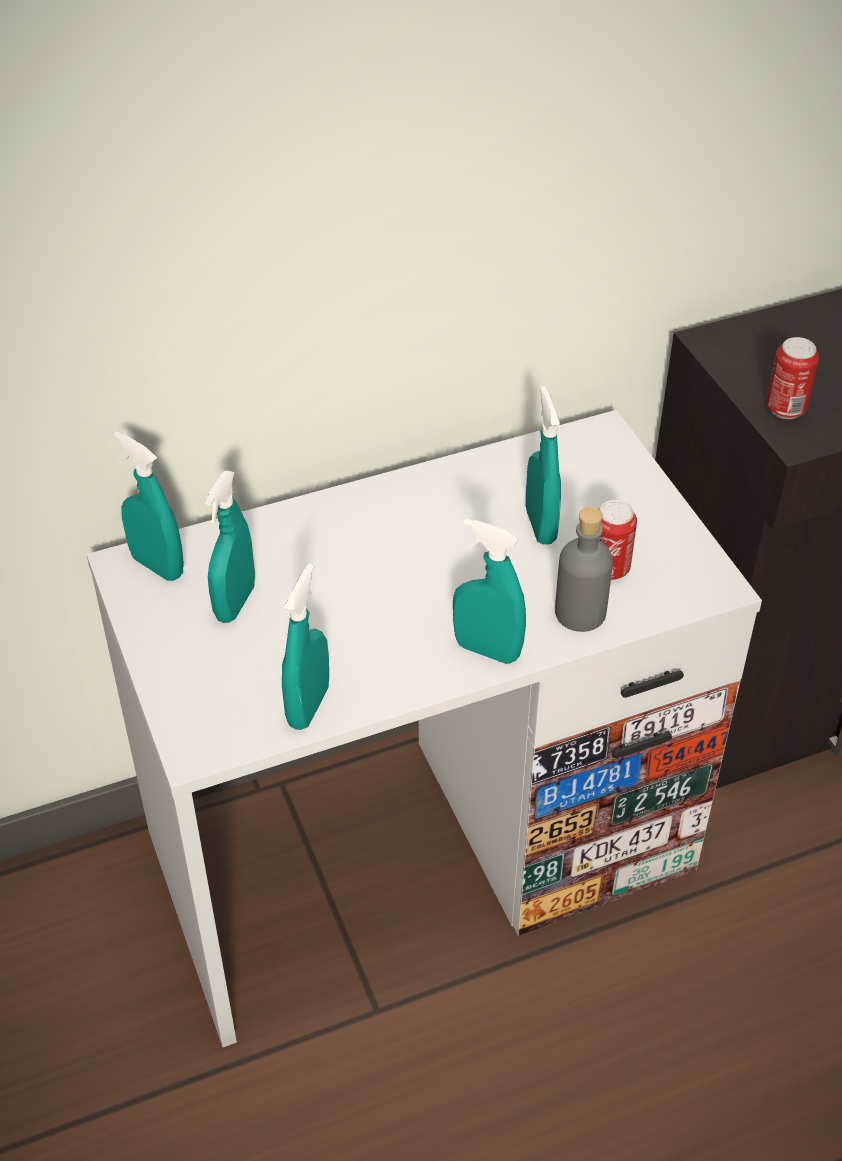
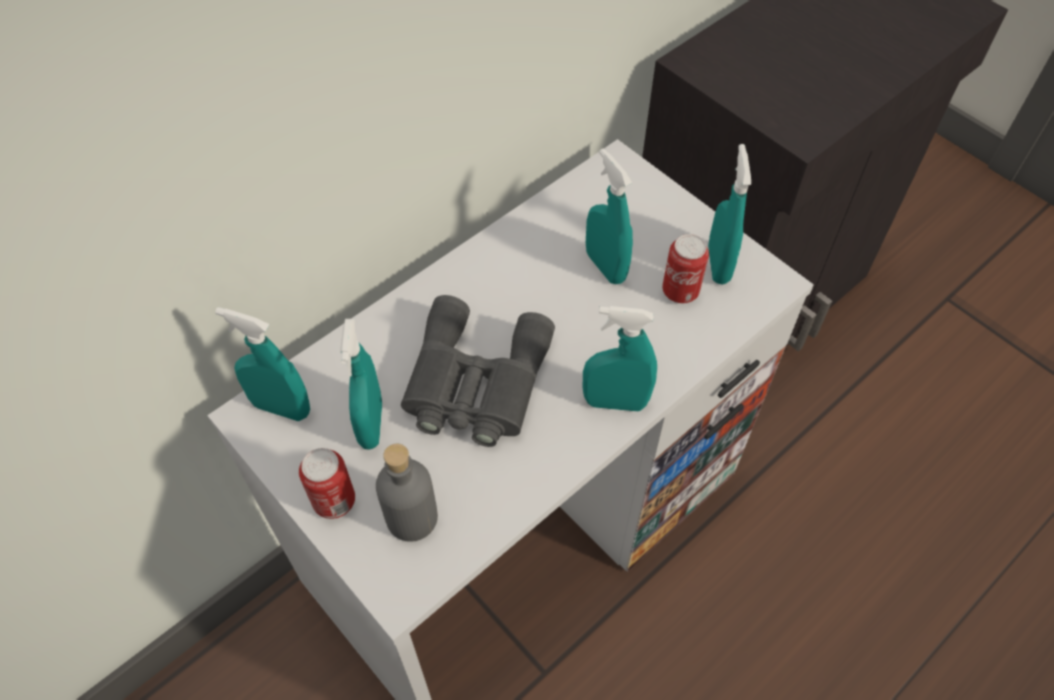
camera: 20 degrees left, 10 degrees up
turquoise spray bottle [282,563,329,730] -> turquoise spray bottle moved to [708,144,751,285]
grey bottle [555,507,613,632] -> grey bottle moved to [376,444,438,542]
can [766,337,819,419] -> can moved to [299,448,355,519]
none -> grey binoculars [401,295,555,447]

